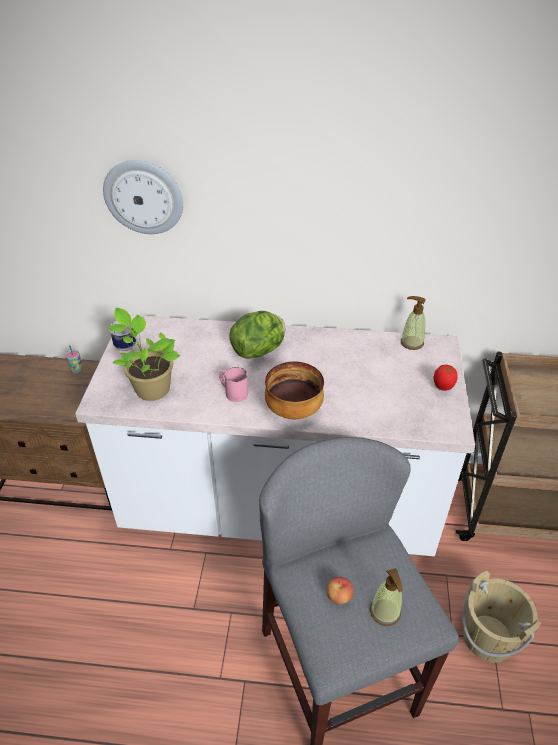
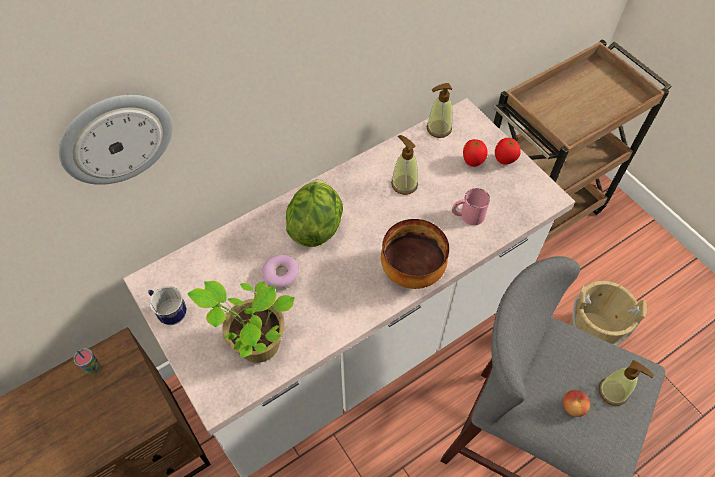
camera: 40 degrees left, 15 degrees up
pink mug [219,367,248,402] -> pink mug moved to [452,188,490,225]
none -> donut [262,255,300,289]
none -> soap dispenser [391,135,418,195]
none -> tomato [463,139,488,167]

